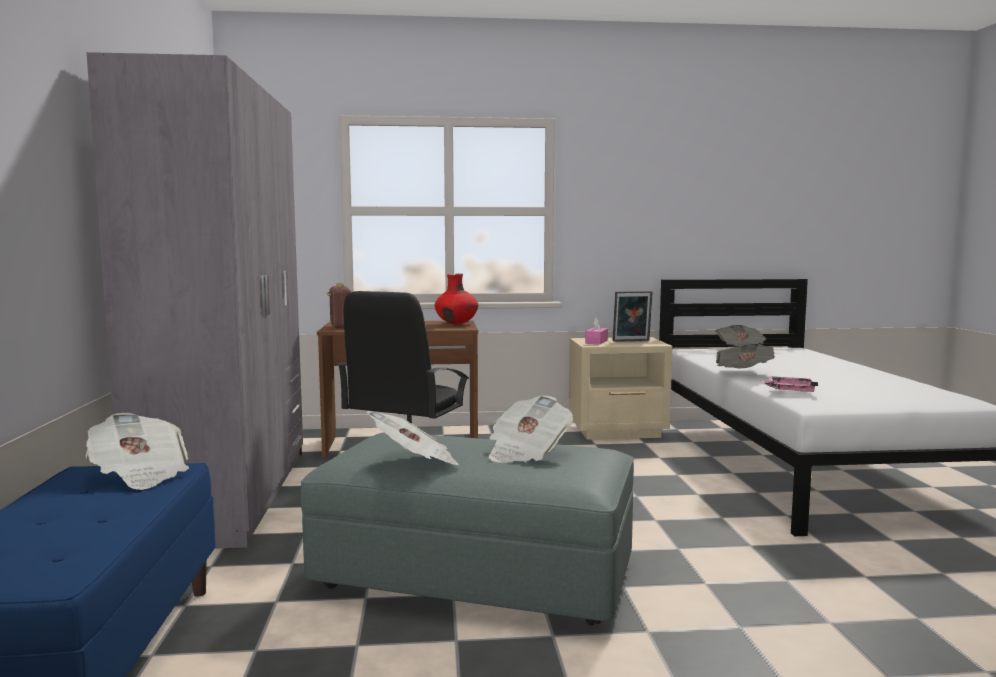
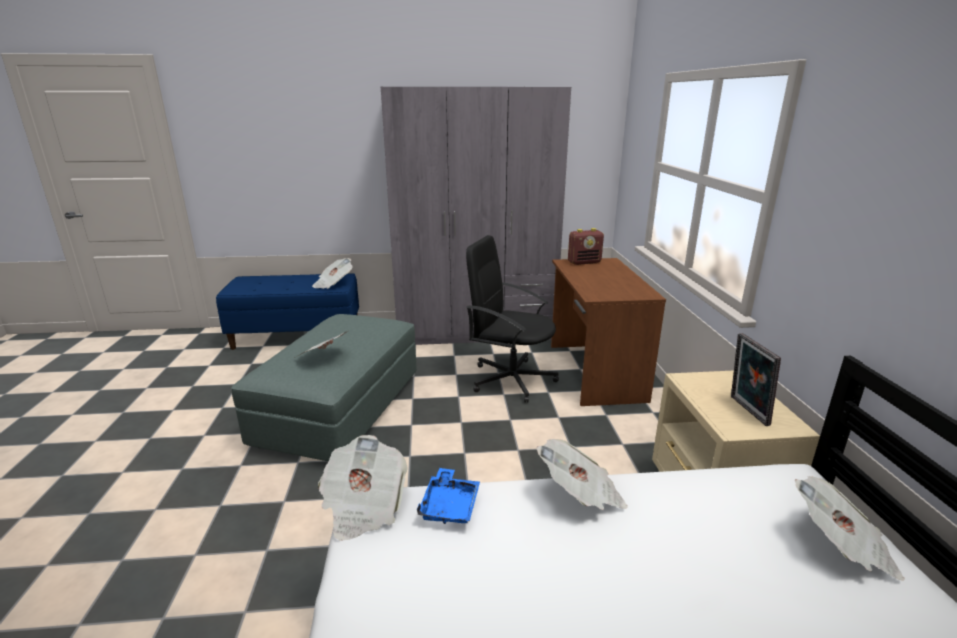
camera: 90 degrees right, 15 degrees up
newspaper [366,411,459,465] -> newspaper moved to [318,435,408,541]
red vase [435,274,478,324] -> none
pink tissue box [585,318,608,345] -> none
pink tray [760,376,818,392] -> blue tray [417,468,480,524]

